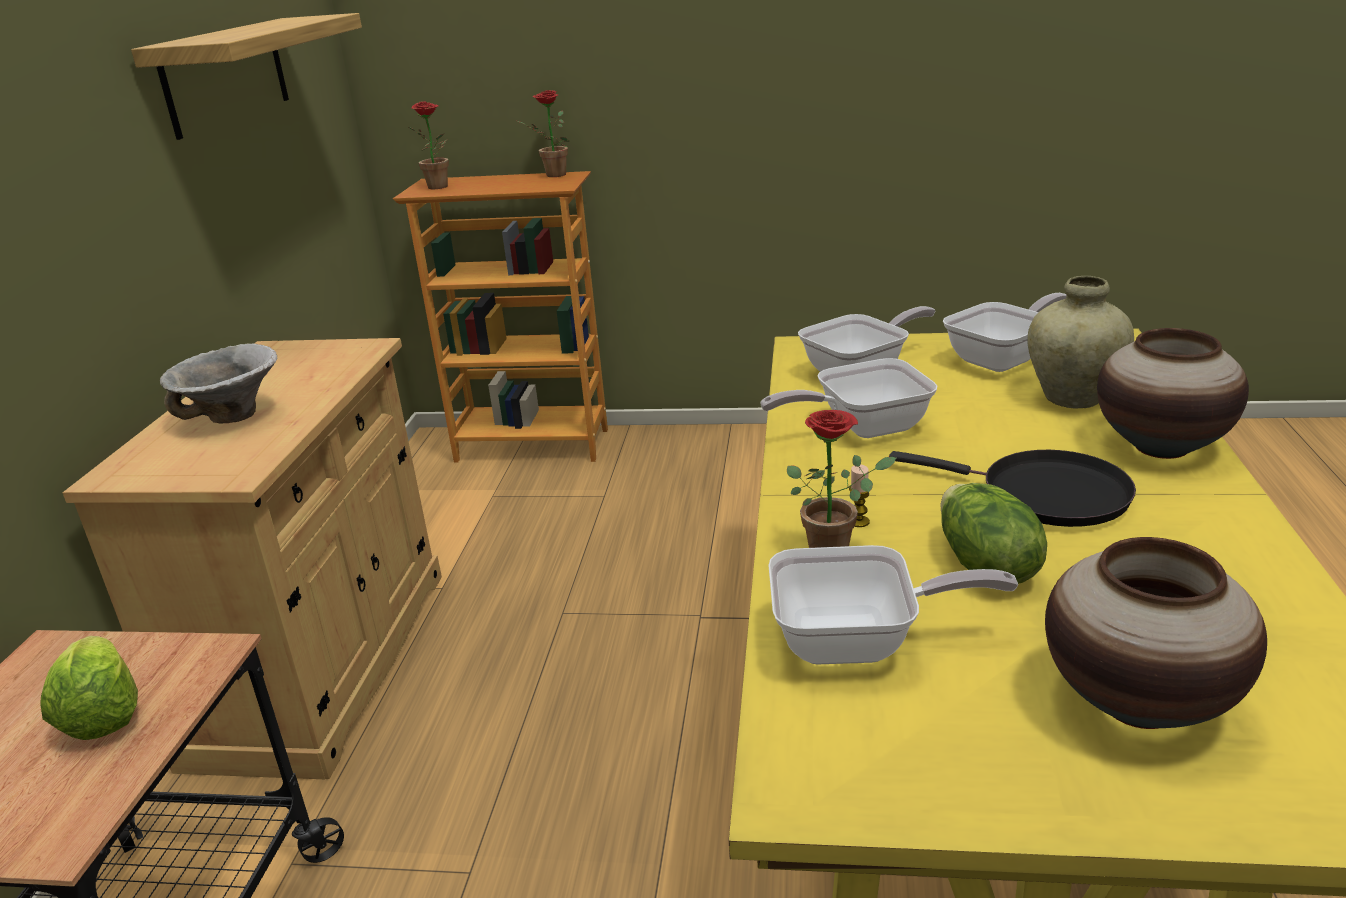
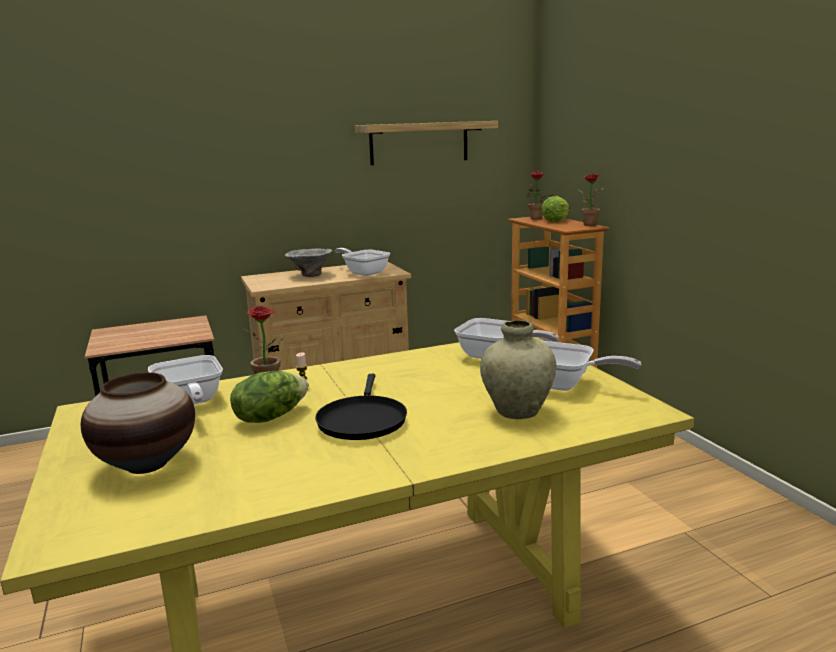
camera: 60 degrees right, 10 degrees down
lettuce [40,636,138,740] -> lettuce moved to [541,196,569,222]
frying pan [760,358,937,438] -> frying pan moved to [335,248,390,276]
vase [1097,328,1249,459] -> none

